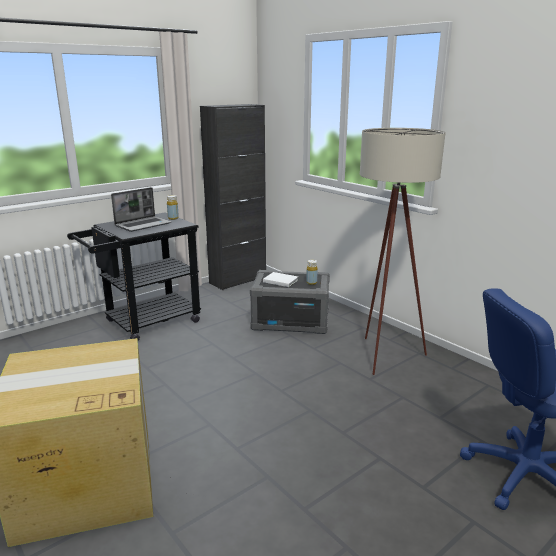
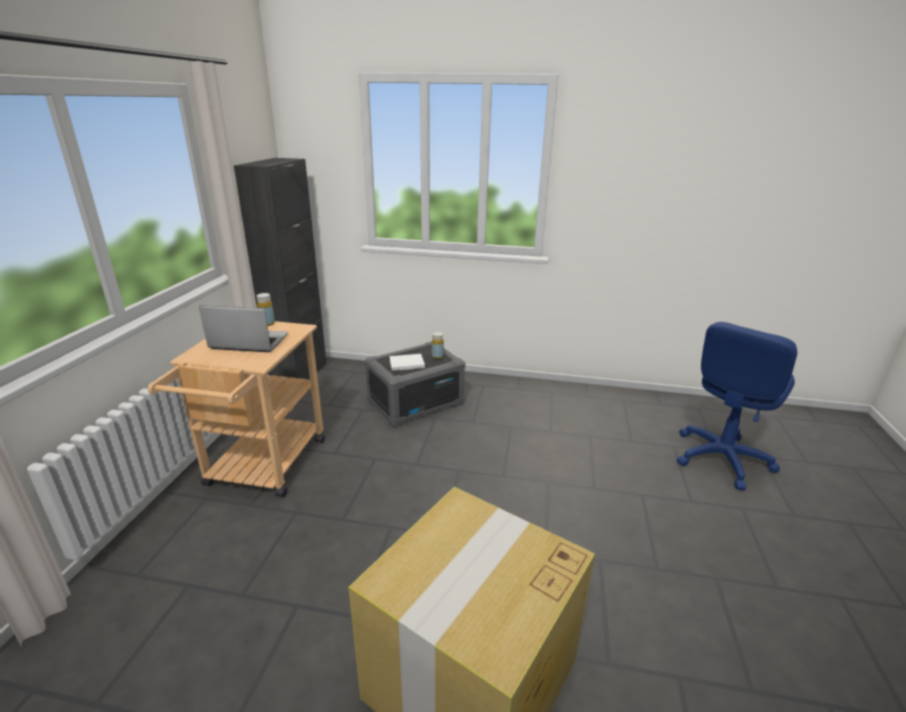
camera: 40 degrees left, 5 degrees up
black cart [67,213,201,341] -> beige cart [148,321,325,497]
laptop [111,187,172,232] -> laptop turned 90 degrees counterclockwise [199,305,288,352]
beige floor lamp [360,128,445,375] -> none

